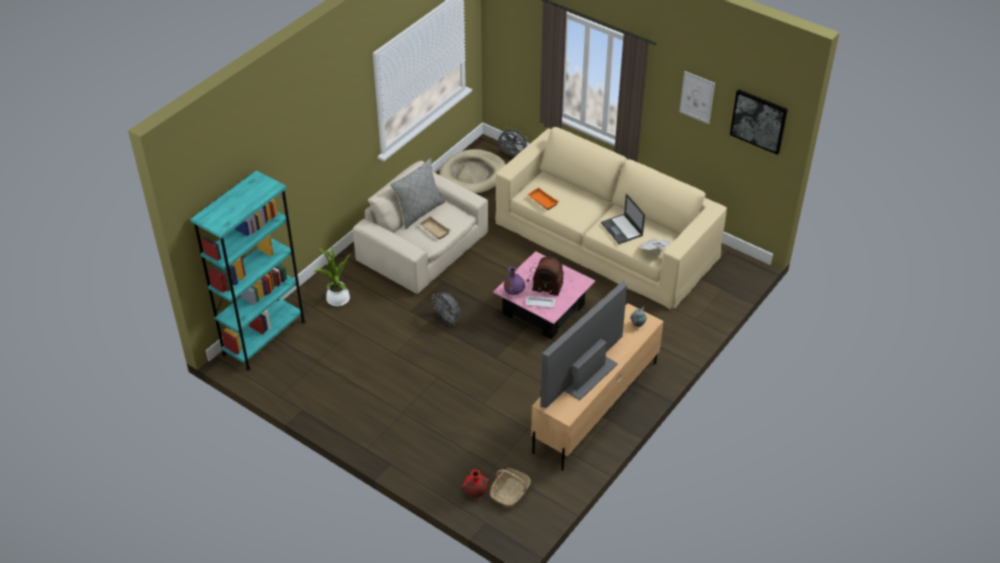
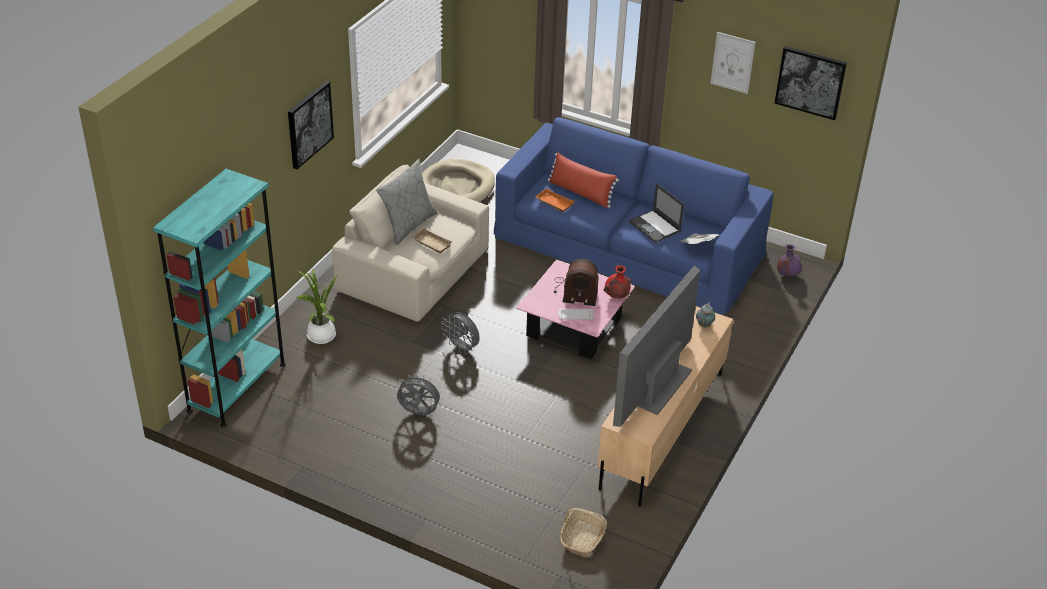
camera: 10 degrees left, 5 degrees down
red vase [461,469,490,498] -> red vase moved to [604,265,632,299]
beige sofa [495,127,727,309] -> blue sofa [494,117,774,315]
grey fan [498,127,529,156] -> grey fan moved to [397,374,443,415]
purple vase [504,267,525,295] -> purple vase moved to [777,244,802,277]
none -> picture [288,81,334,169]
none -> red pillow [548,152,619,208]

